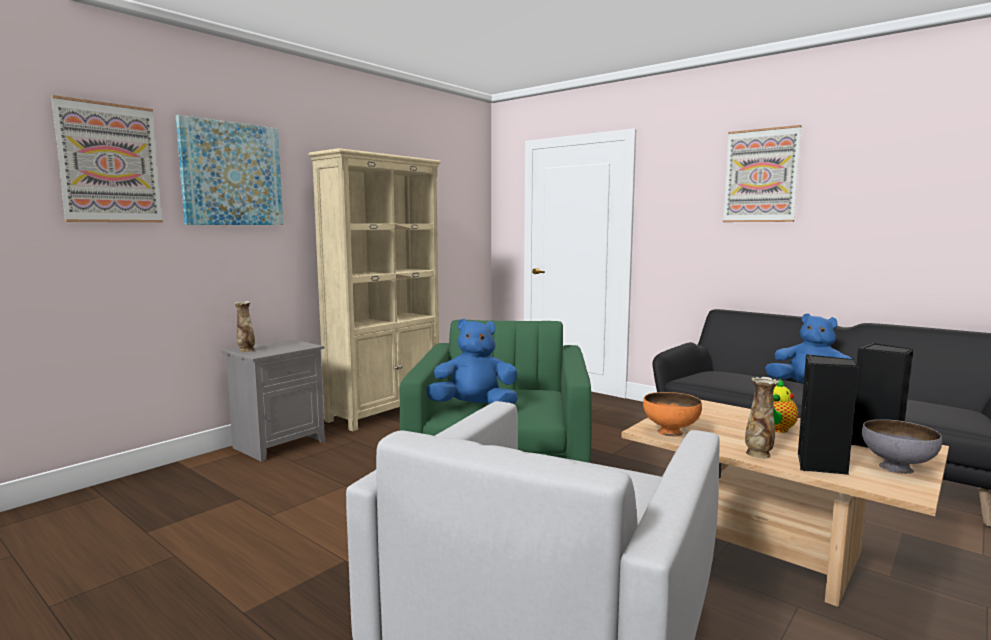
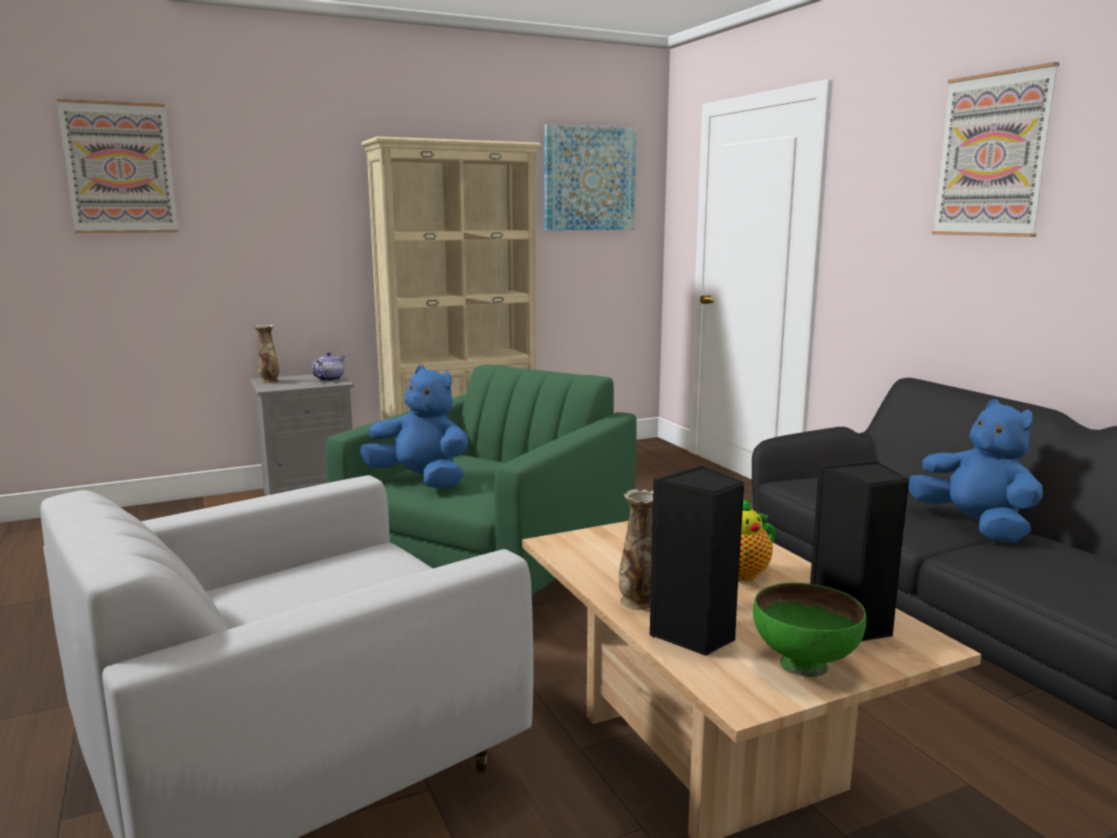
camera: 25 degrees right, 5 degrees up
picture [176,115,283,225] -> picture moved to [544,124,636,230]
orange bowl [643,392,702,437] -> none
grey bowl [862,419,942,474] -> green bowl [753,583,866,677]
none -> teapot [312,352,345,381]

